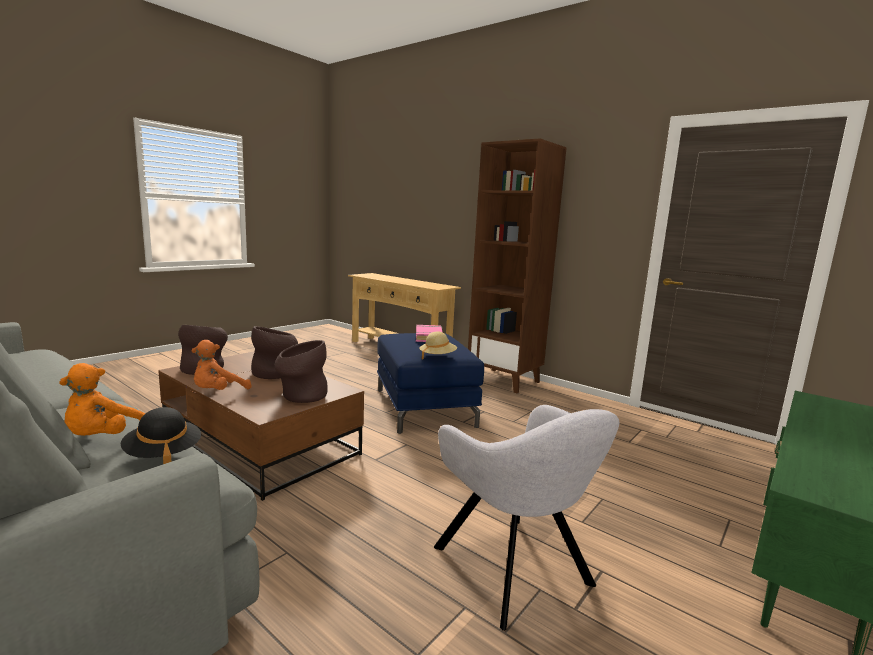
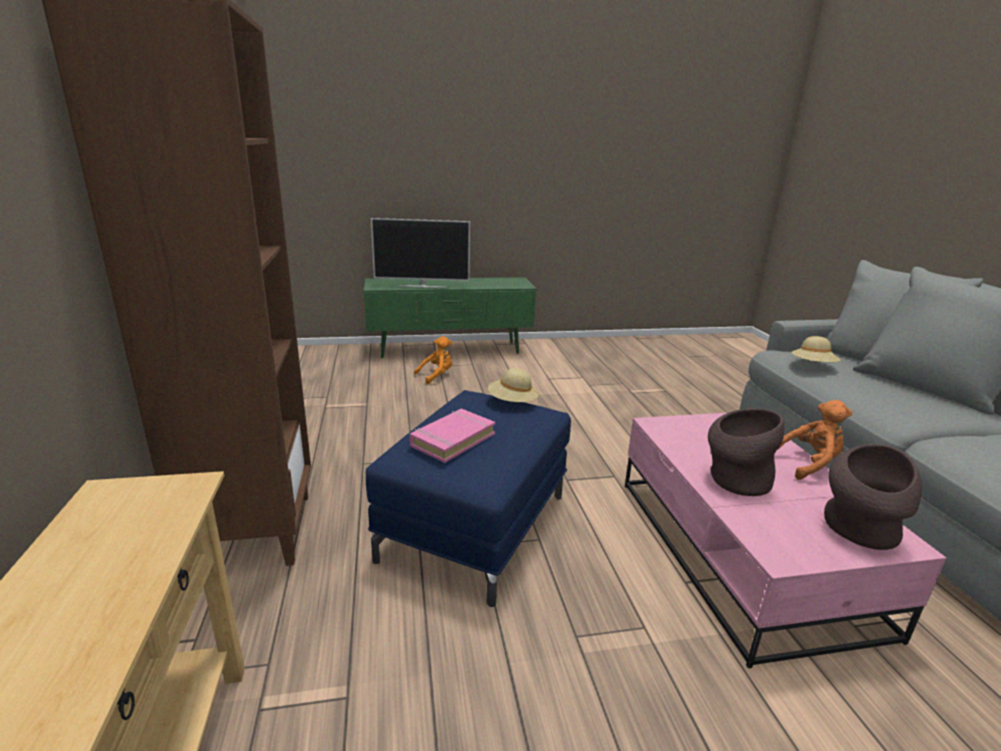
camera: 140 degrees left, 10 degrees up
orange plush toy [59,363,145,436] -> orange plush toy moved to [414,336,452,384]
black hat [121,407,201,464] -> beige hat [791,336,841,362]
brown coffee table [158,351,364,501] -> pink coffee table [625,413,946,668]
brown vase [275,340,328,403] -> none
grey armchair [434,405,619,631] -> none
none -> television [371,218,470,288]

